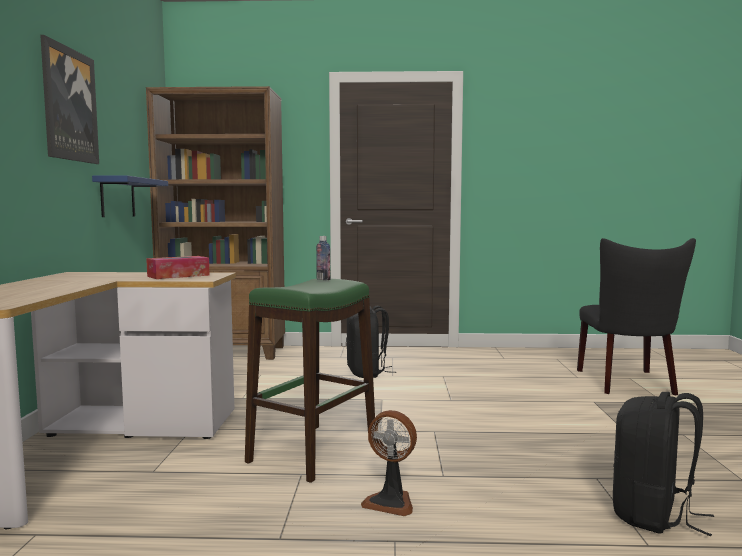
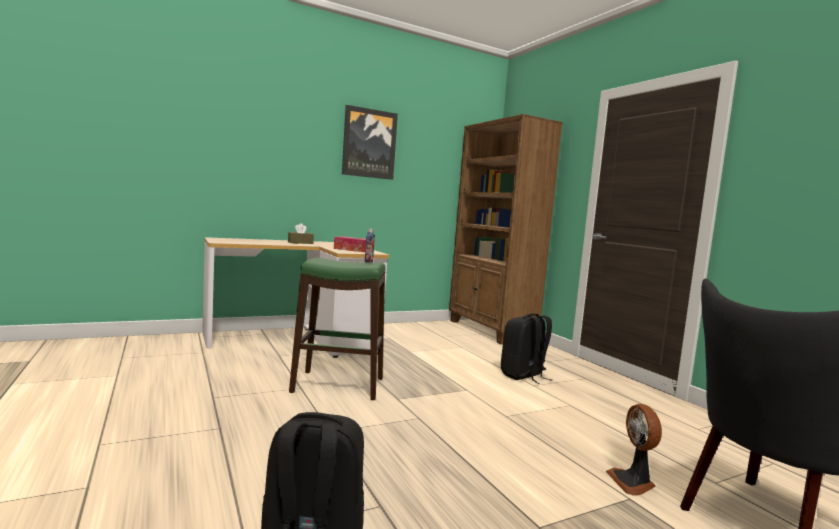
camera: 60 degrees right, 0 degrees up
blue shelf [92,175,168,217] -> none
fan [361,410,417,516] -> fan moved to [606,404,662,496]
none -> brown tissue box [288,223,314,244]

